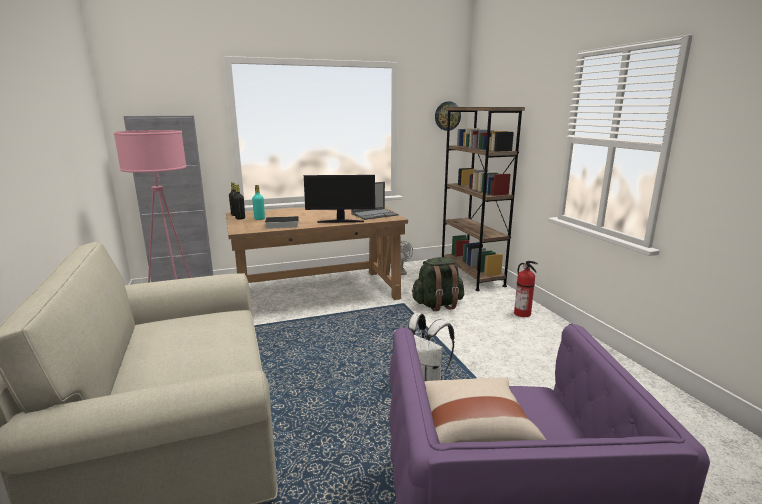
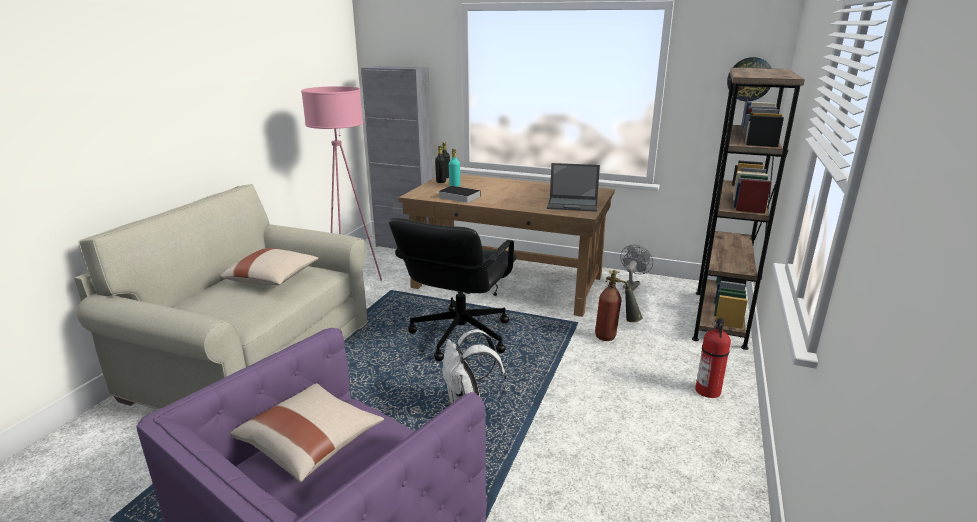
camera: 40 degrees right, 5 degrees up
monitor [304,175,375,223] -> none
green backpack [412,257,464,311] -> fire extinguisher [595,270,643,341]
none -> beige pillow [220,248,319,285]
none -> black office chair [389,218,517,361]

